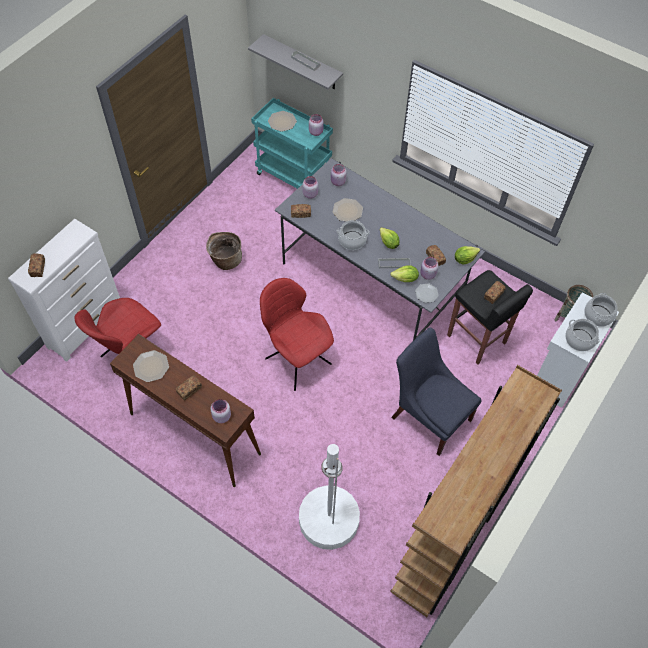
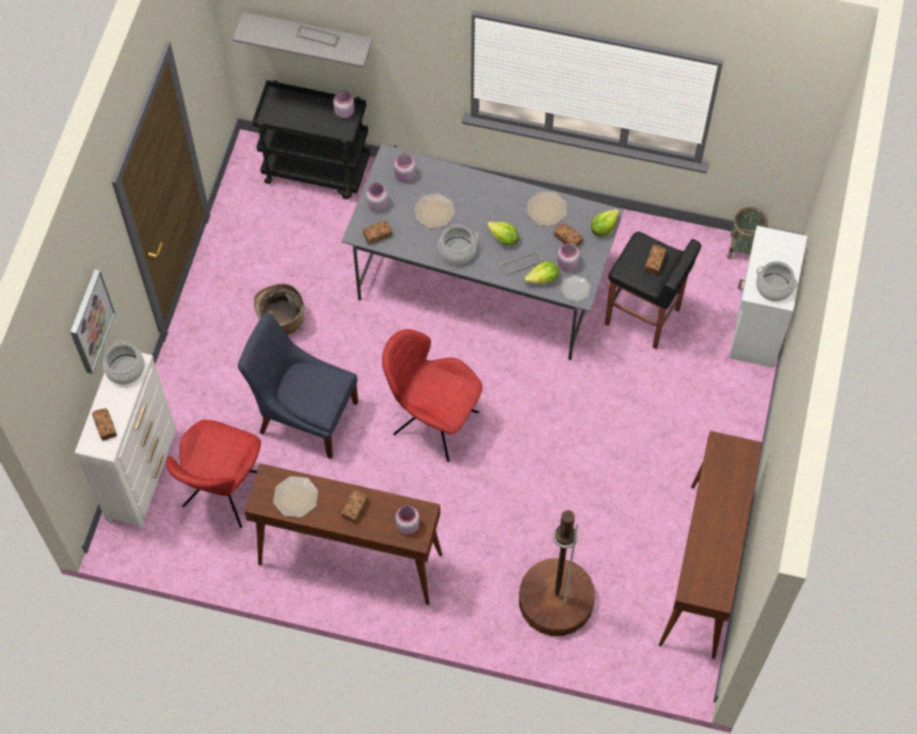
camera: 20 degrees left, 5 degrees up
turquoise cart [251,98,333,189] -> black cart [252,80,370,199]
plate [268,111,297,132] -> plate moved to [527,191,567,225]
white floor lamp [299,444,360,550] -> brown floor lamp [519,510,595,636]
brown bookcase [390,365,562,617] -> brown console table [659,431,763,659]
blue chair [391,327,481,456] -> blue chair moved to [238,313,358,459]
cooking pot [584,293,618,327] -> cooking pot moved to [103,340,145,385]
none -> picture [70,269,115,374]

